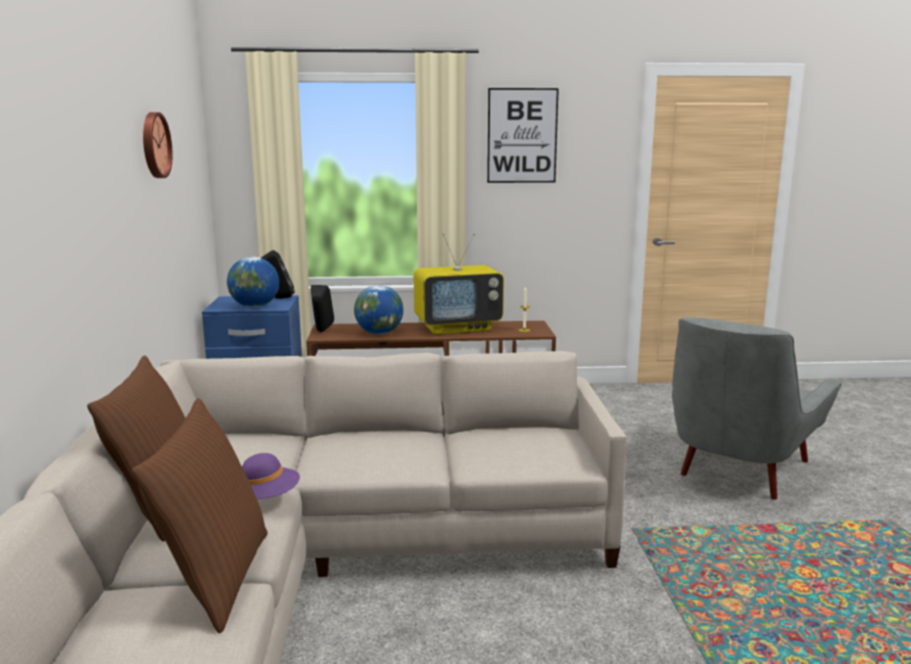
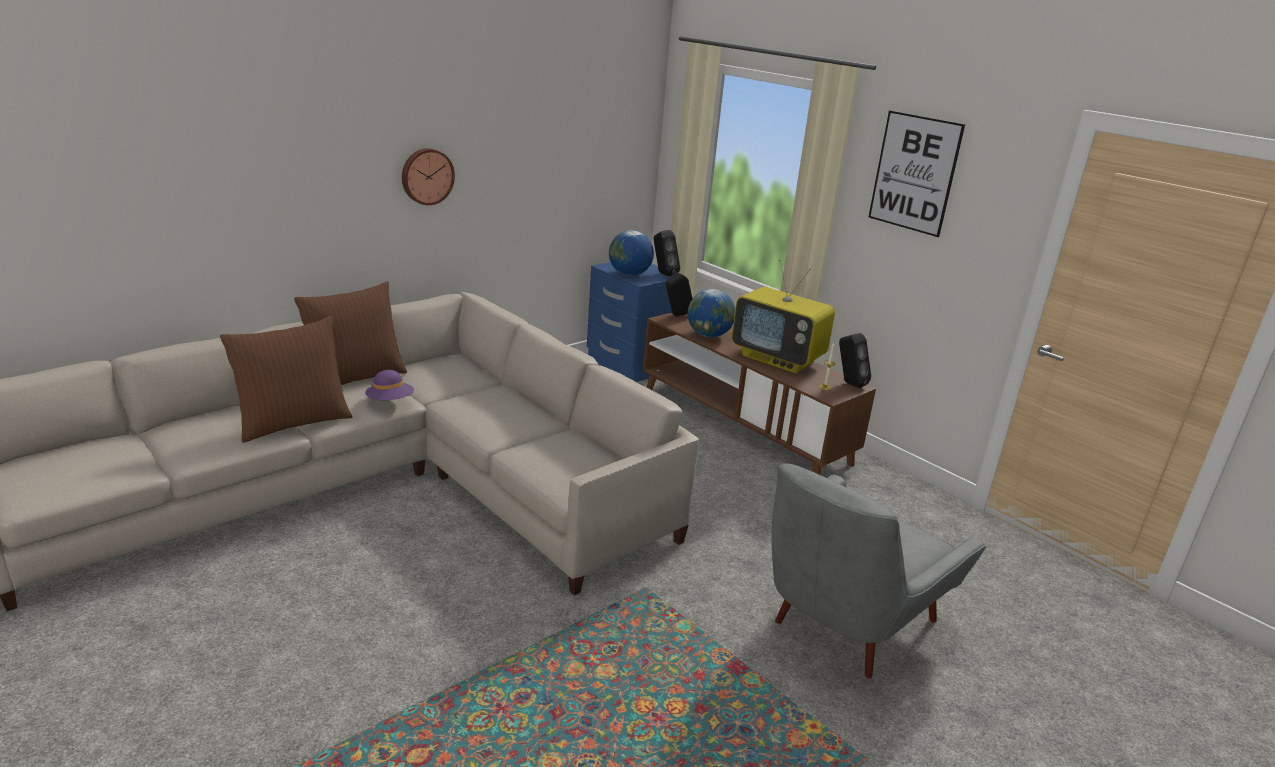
camera: 50 degrees right, 10 degrees up
wall clock [143,112,173,178] -> wall clock moved to [402,148,455,205]
grey armchair [672,317,842,499] -> grey armchair turned 45 degrees counterclockwise [771,463,986,678]
none -> black speaker [839,333,871,388]

